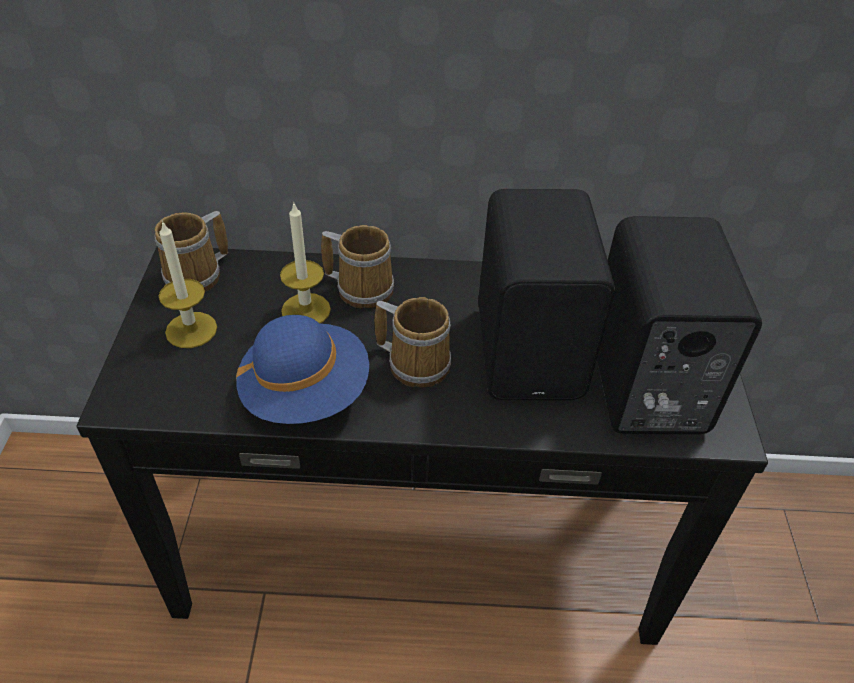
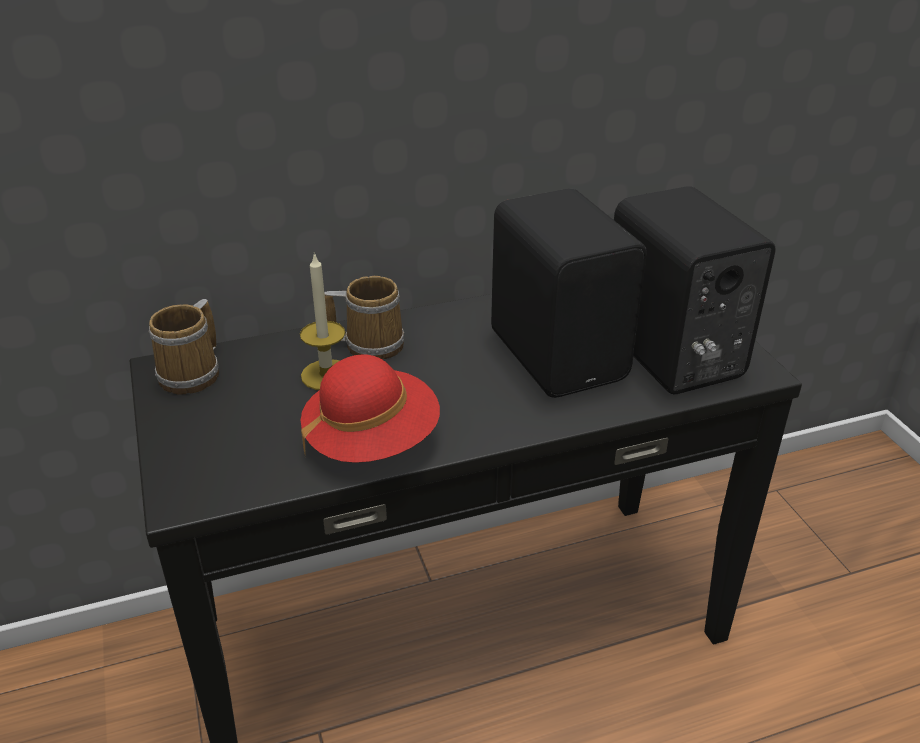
camera: 20 degrees left, 10 degrees down
candle [159,220,217,348] -> none
blue hat [236,315,369,424] -> red hat [301,354,440,463]
mug [374,297,451,387] -> none

